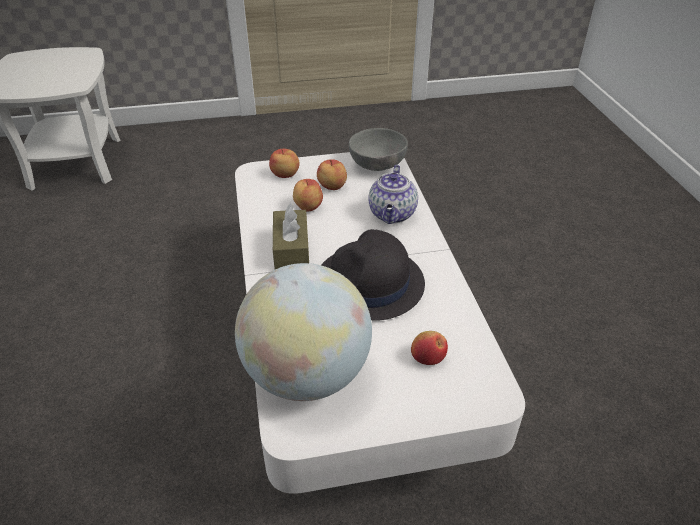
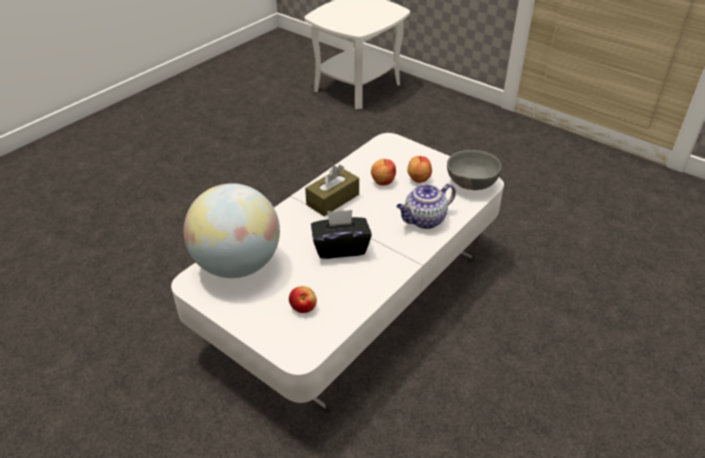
camera: 50 degrees right, 0 degrees up
apple [269,149,300,178] -> none
black hat [321,229,425,321] -> black tissue box [311,210,372,259]

